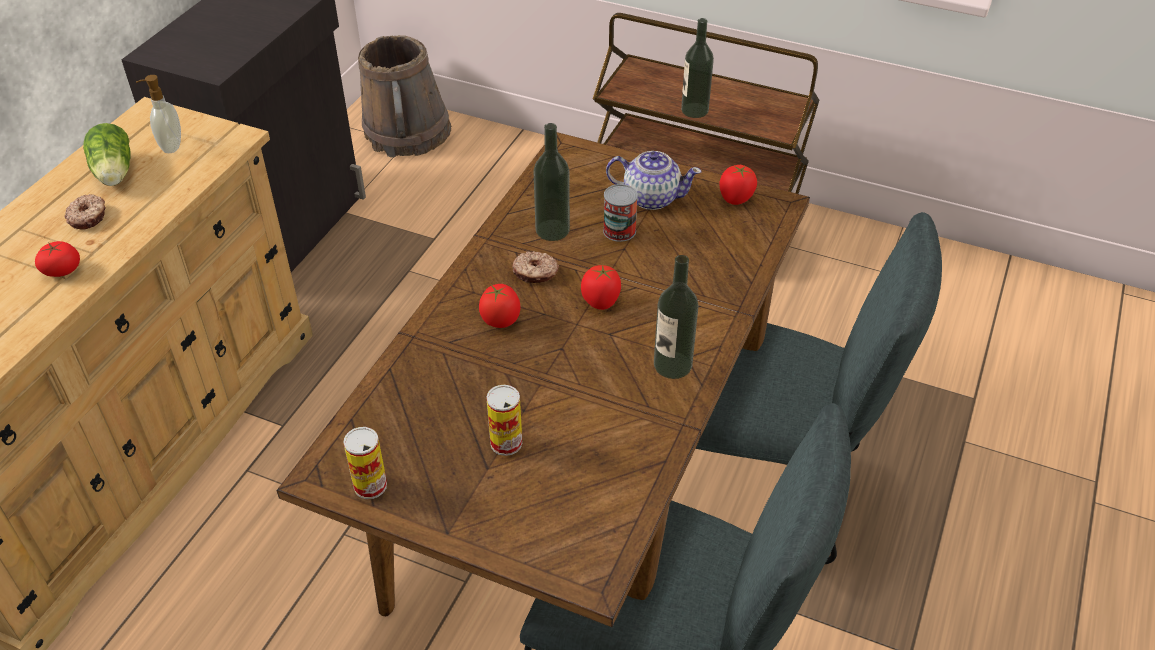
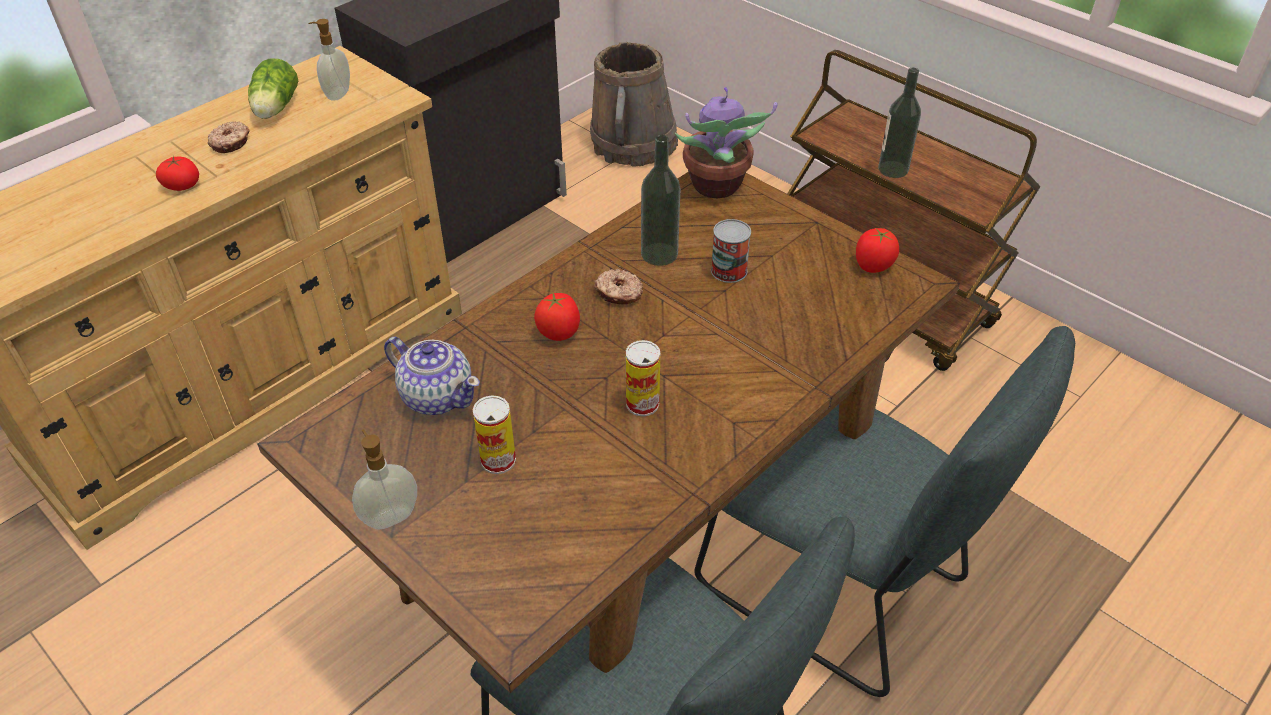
camera: 20 degrees right, 0 degrees up
can [343,427,387,499] -> can moved to [626,340,660,416]
tomato [581,265,621,310] -> none
teapot [606,151,702,210] -> teapot moved to [384,337,480,415]
bottle [654,255,699,379] -> none
none -> soap dispenser [352,429,417,530]
none -> potted plant [675,87,778,198]

